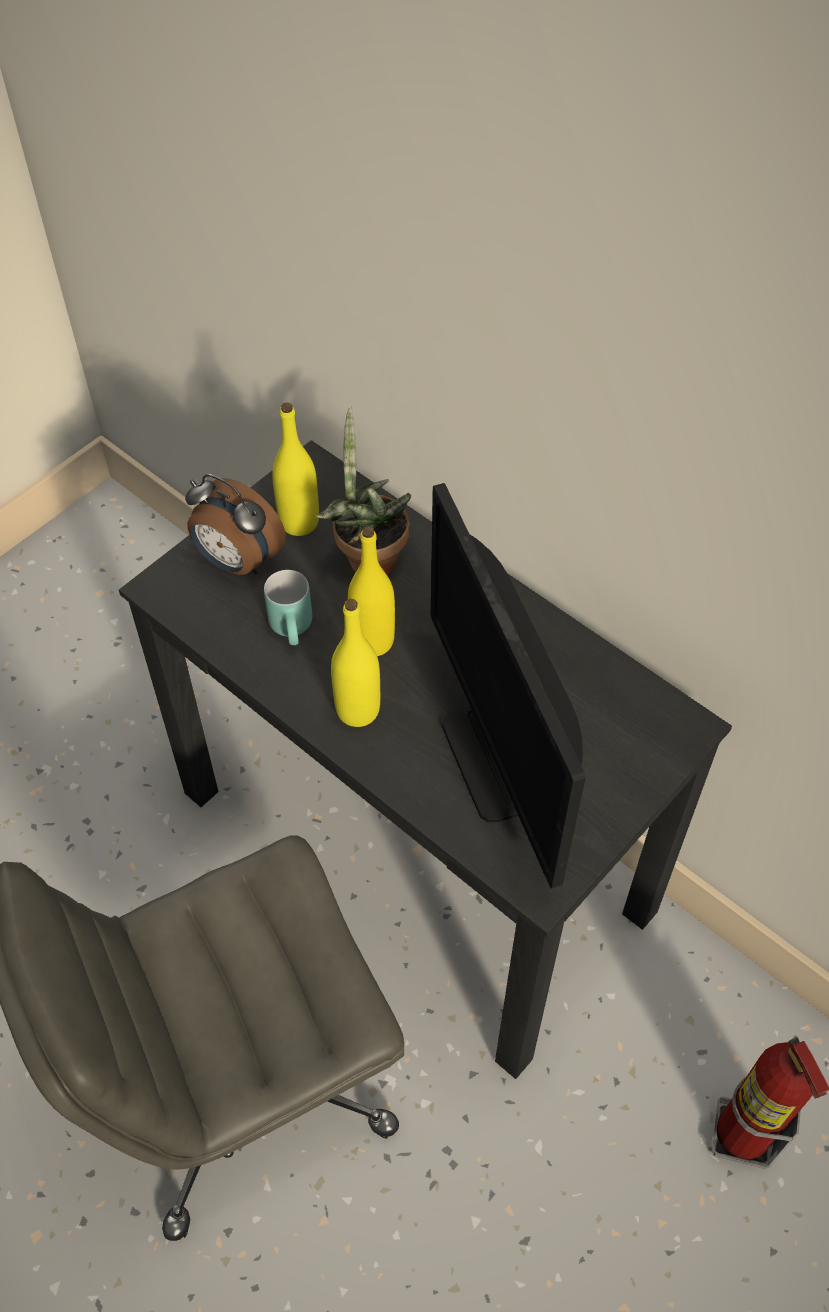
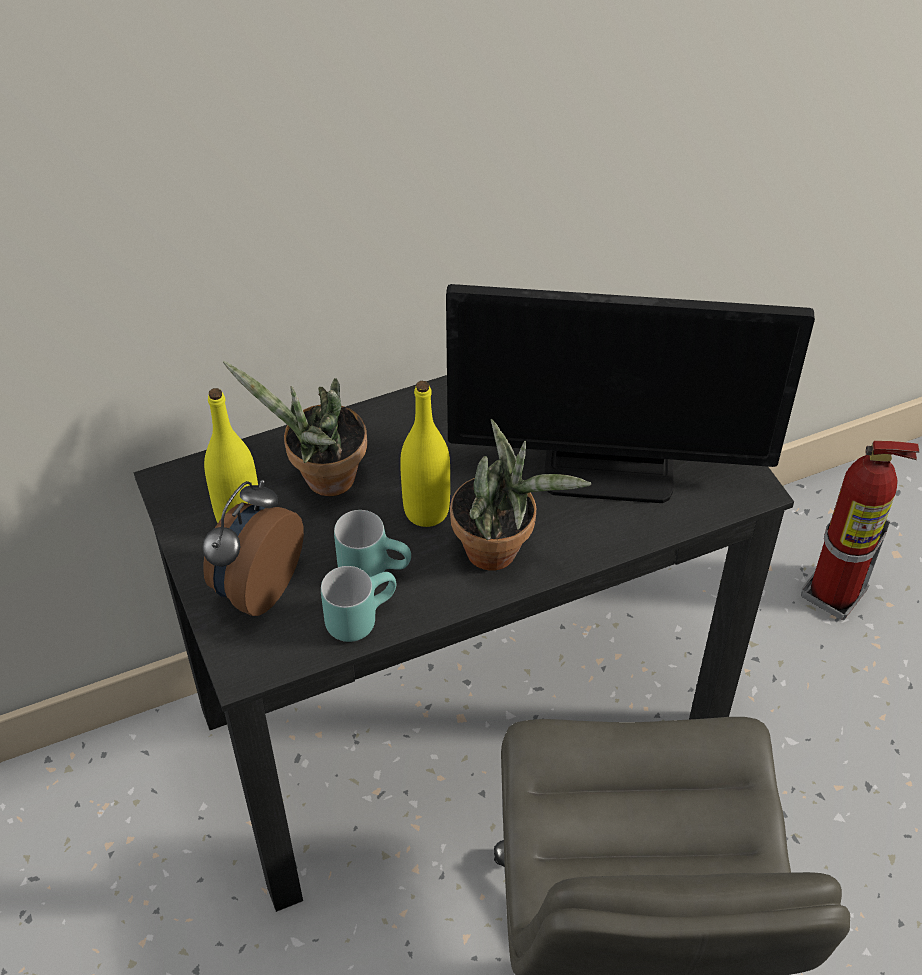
camera: 65 degrees left, 5 degrees down
alarm clock [185,474,286,575] -> alarm clock turned 150 degrees clockwise [202,480,304,616]
yellow bottle [331,599,380,727] -> potted plant [450,419,591,571]
none -> turquoise mug [321,566,396,642]

